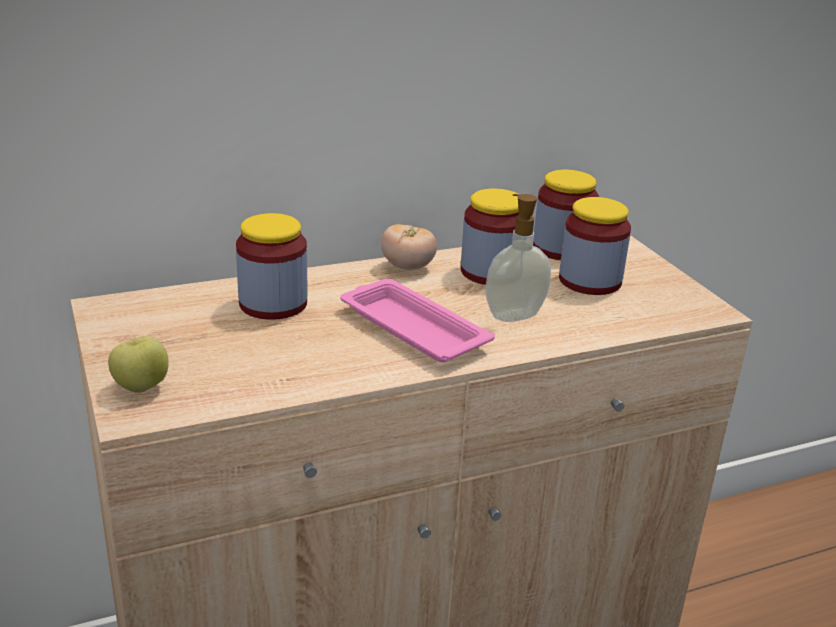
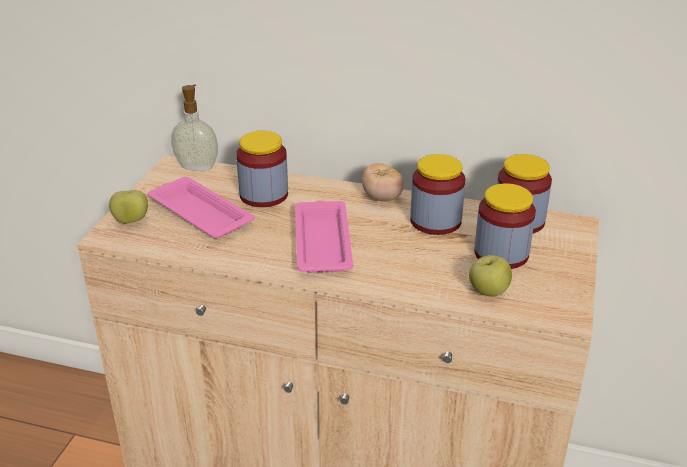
camera: 40 degrees right, 5 degrees up
soap dispenser [486,194,551,322] -> soap dispenser moved to [171,85,218,171]
none -> pink tray [148,177,254,238]
none -> apple [469,255,512,297]

